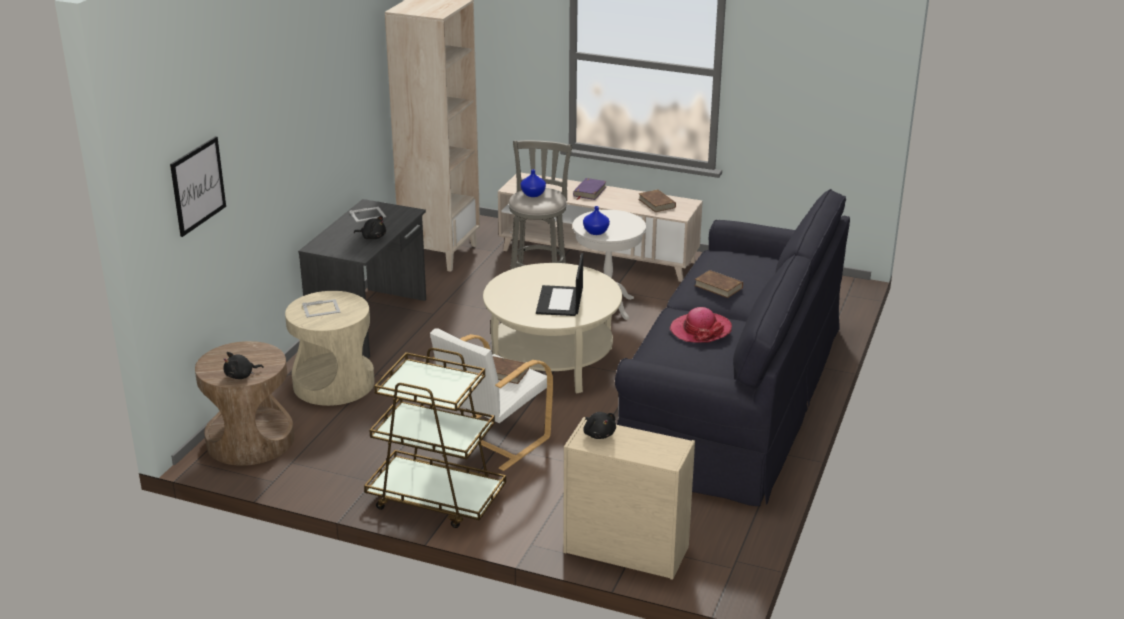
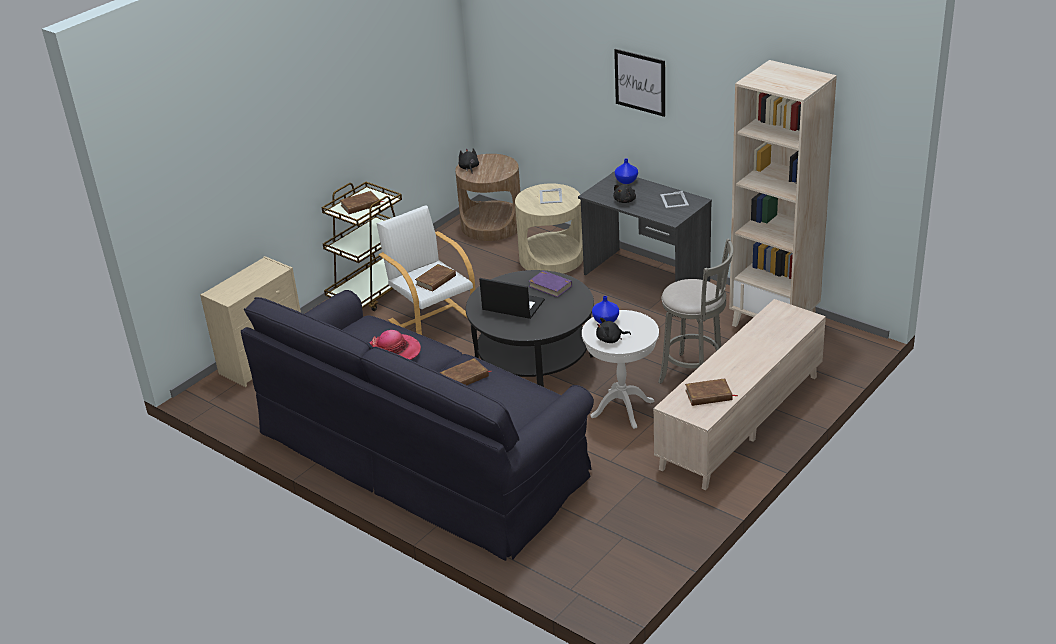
camera: 110 degrees right, 5 degrees up
picture [170,136,226,237] -> picture moved to [614,49,665,117]
beige coffee table [483,263,622,393] -> black coffee table [466,270,594,387]
blue vase [521,169,546,197] -> blue vase moved to [615,158,638,184]
purple book [573,178,607,200] -> purple book moved to [529,271,572,297]
black plush toy [583,412,616,439] -> black plush toy moved to [596,318,631,343]
none -> brown book [340,191,384,214]

